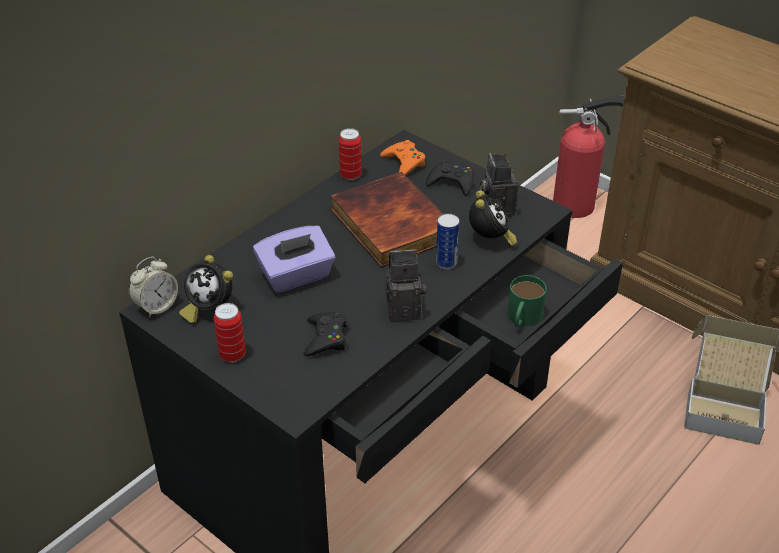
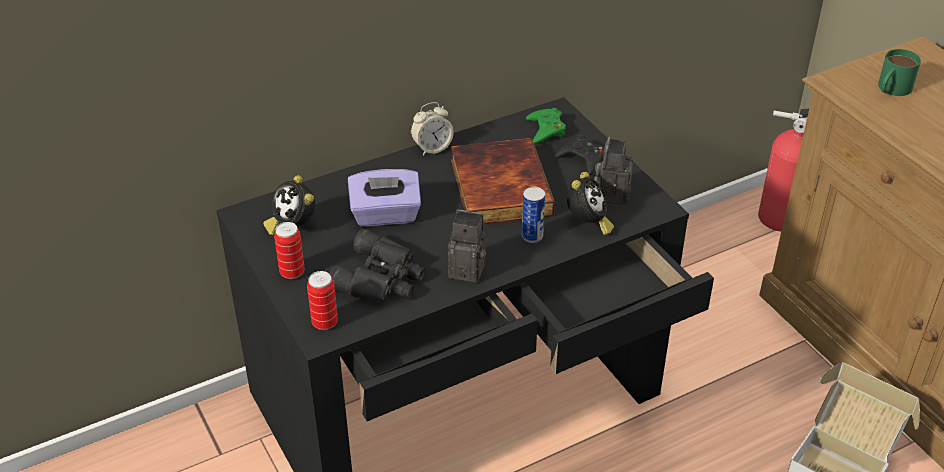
camera: 20 degrees right, 0 degrees up
alarm clock [129,257,178,318] -> alarm clock moved to [411,102,454,156]
black game controller [303,312,347,356] -> black binoculars [329,228,425,303]
can [339,128,362,180] -> can moved to [307,271,338,330]
orange game controller [380,140,425,175] -> green game controller [526,108,566,144]
green mug [507,275,547,327] -> green mug moved to [878,49,921,96]

